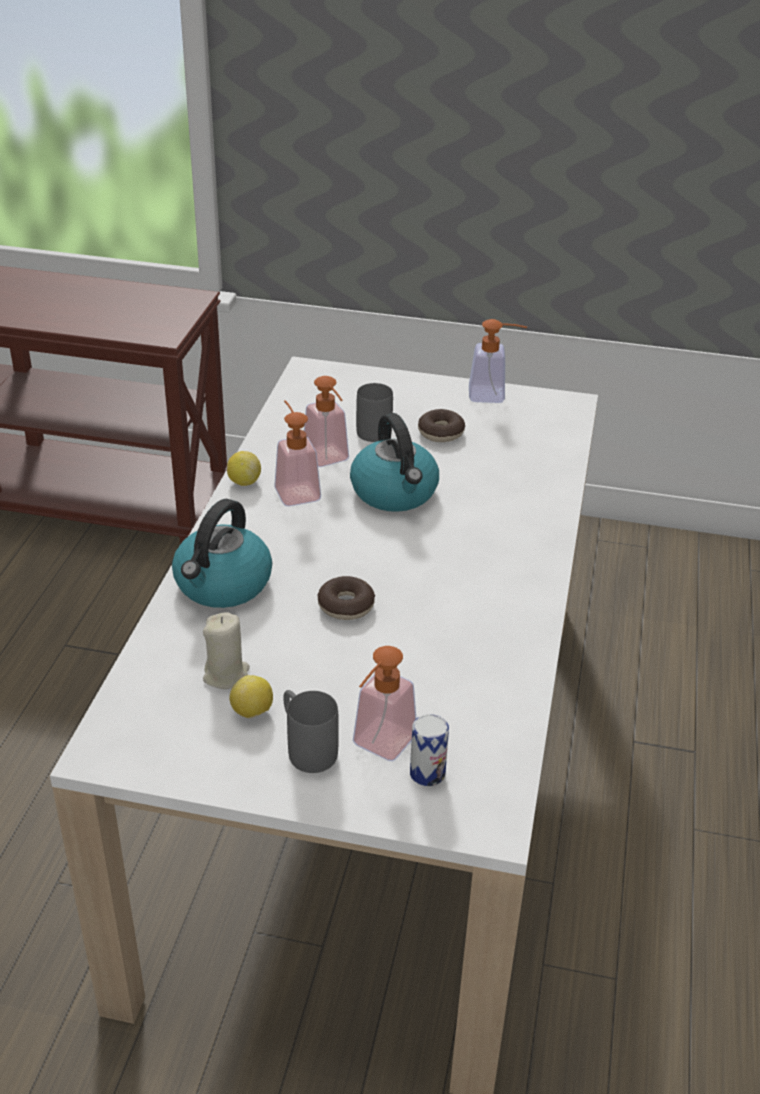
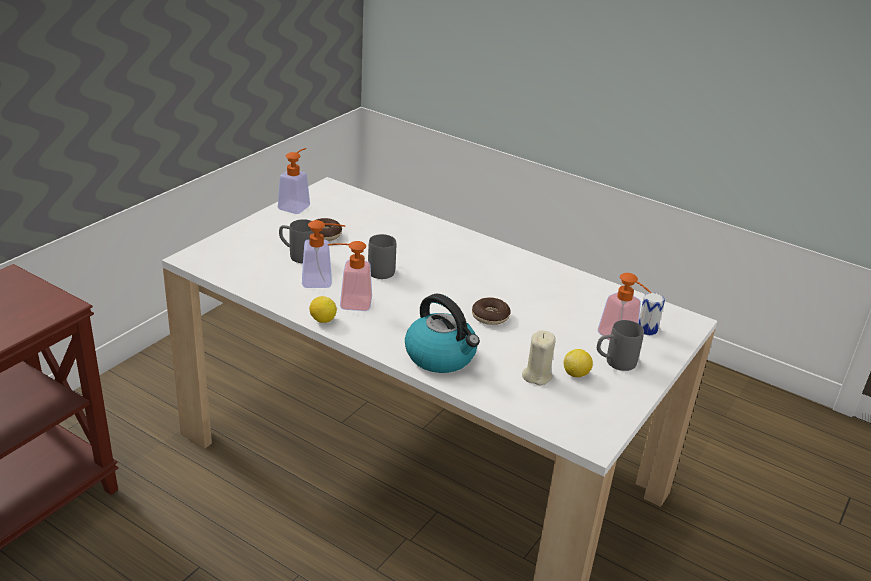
camera: 70 degrees left, 5 degrees down
kettle [350,413,439,512] -> grey mug [368,234,396,279]

